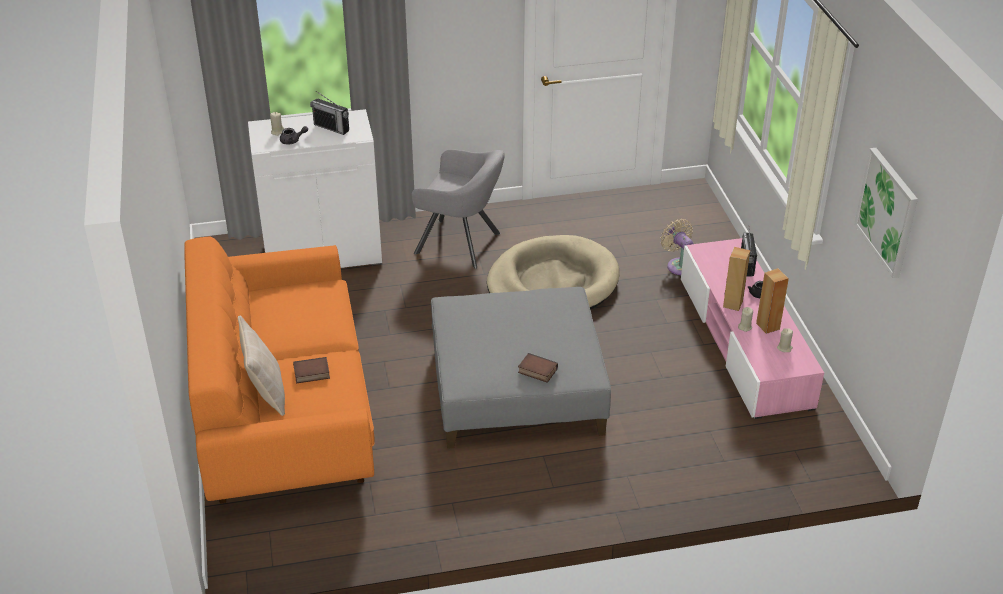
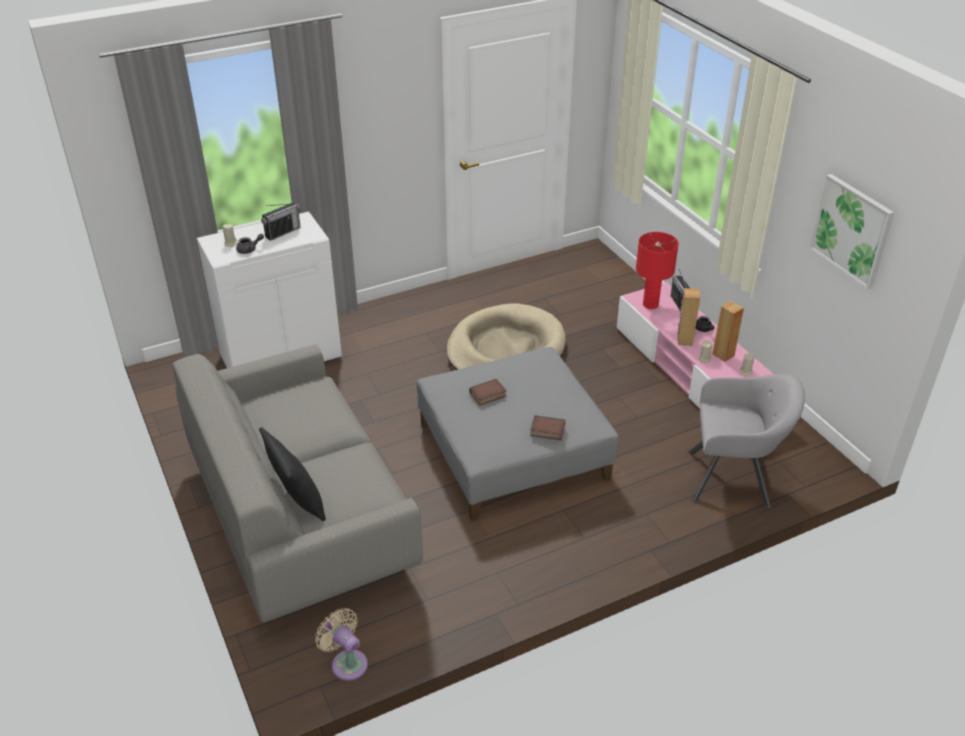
camera: 15 degrees left, 0 degrees up
orange sofa [184,237,375,504] -> grey sofa [172,344,423,623]
beige pillow [238,316,285,416] -> black pillow [259,427,326,521]
book [293,357,330,383] -> book moved to [469,379,506,405]
radio [310,91,349,135] -> radio turned 60 degrees counterclockwise [261,203,301,241]
grey armchair [411,149,505,269] -> grey armchair moved to [688,374,805,508]
beige fan [660,219,694,275] -> beige fan moved to [315,608,368,681]
none -> red table lamp [636,232,679,309]

